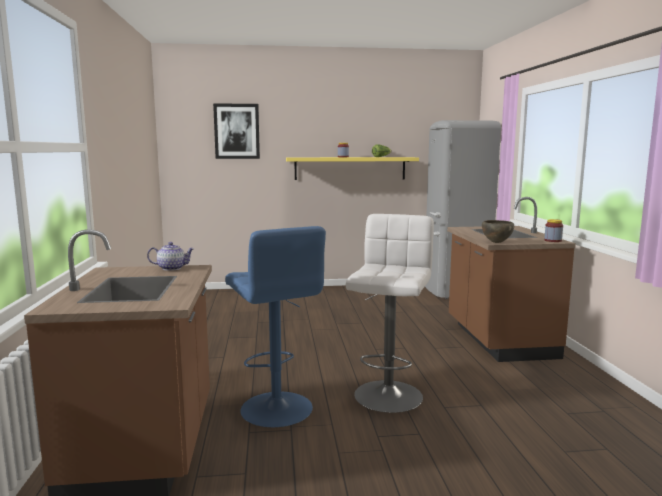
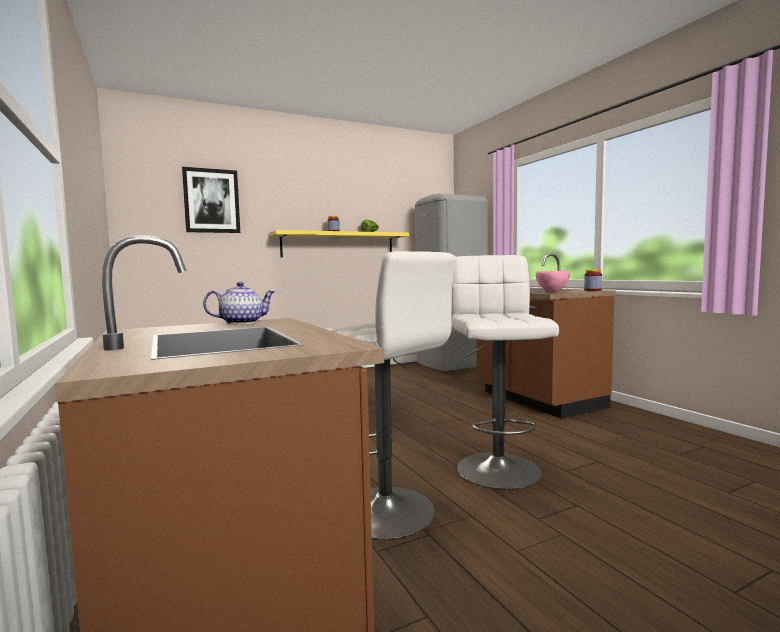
camera: 20 degrees left, 5 degrees down
blue stool [225,226,326,427] -> white stool [324,251,456,539]
brown bowl [482,220,514,243] -> pink bowl [536,271,570,293]

